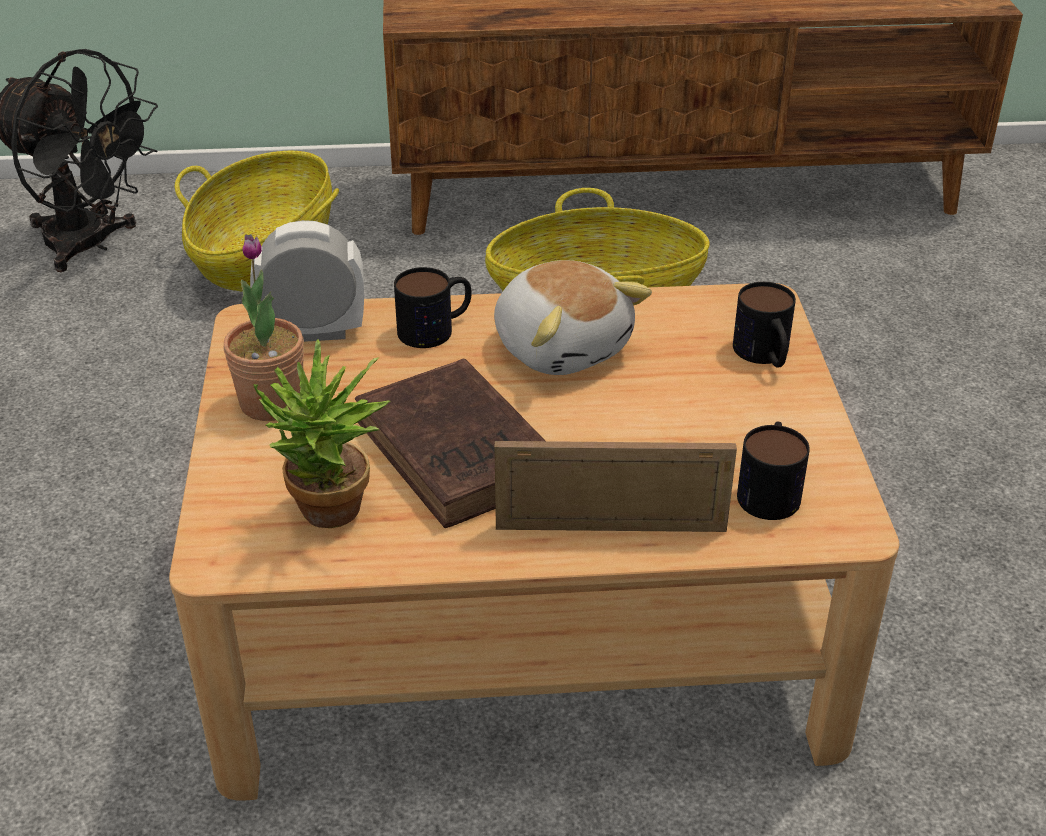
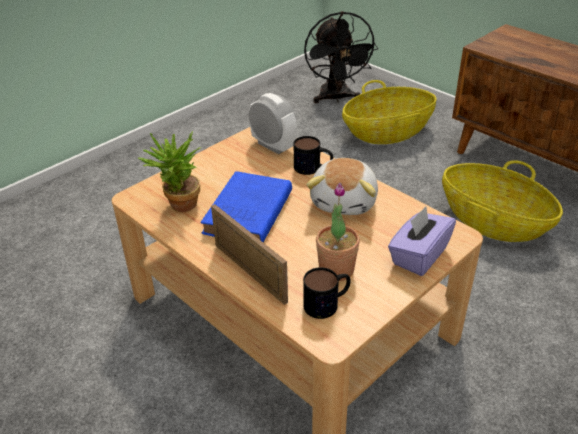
camera: 50 degrees right, 0 degrees up
potted plant [224,234,304,421] -> potted plant moved to [316,183,360,281]
brown book [355,359,545,528] -> blue book [201,171,292,242]
mug [733,282,796,368] -> purple tissue box [388,206,456,276]

